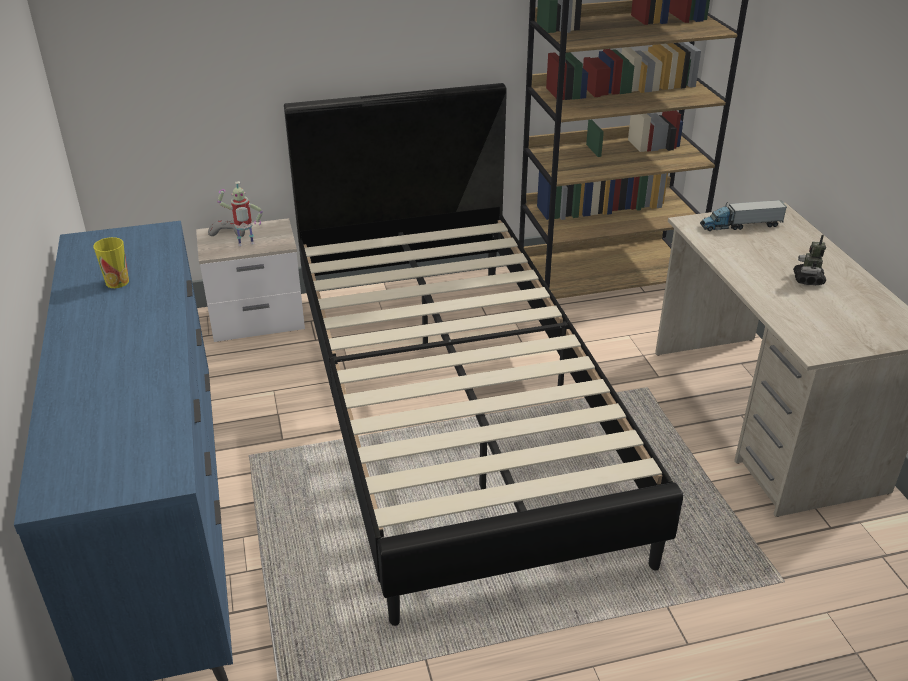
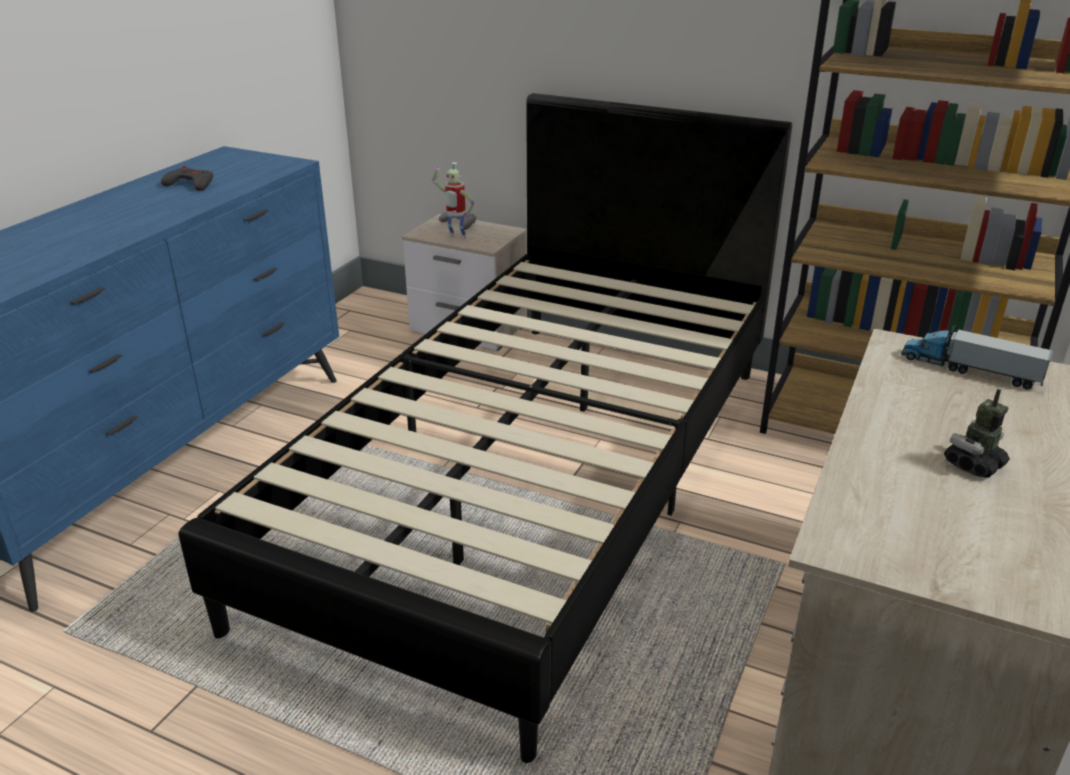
camera: 40 degrees right, 5 degrees down
cup [93,237,129,288] -> grey game controller [161,166,213,191]

